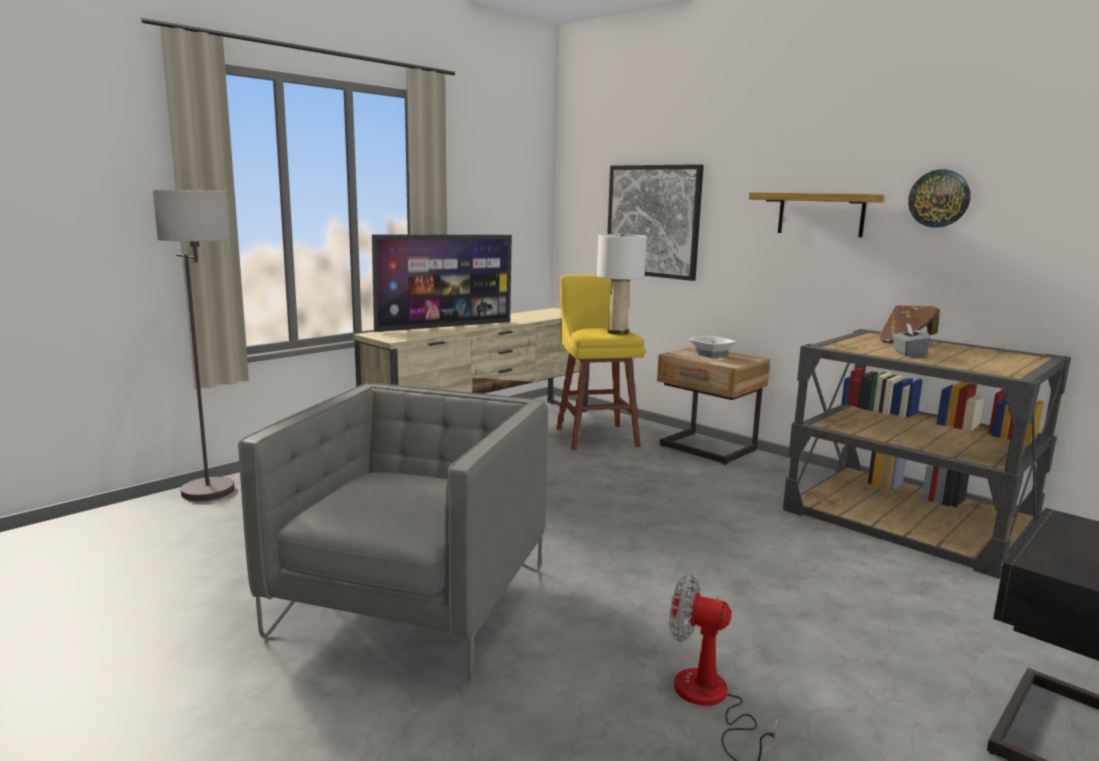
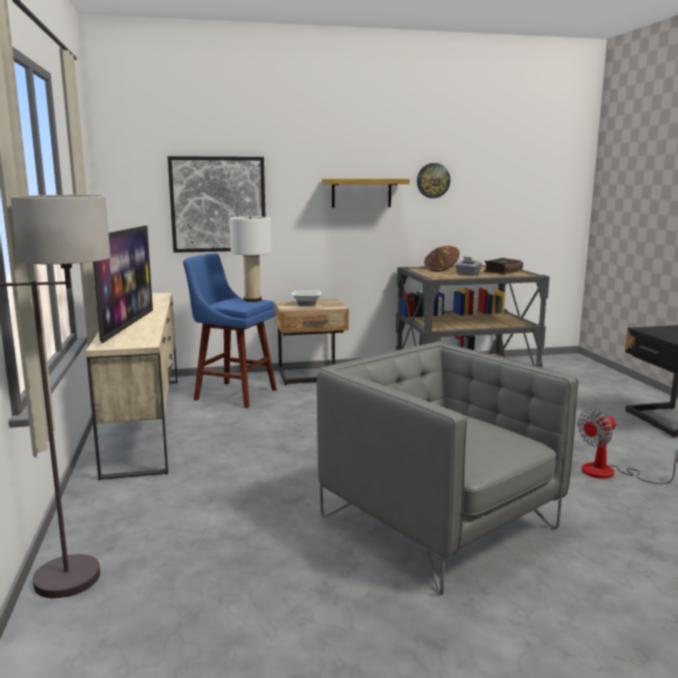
camera: 55 degrees left, 0 degrees up
yellow stool [556,275,645,450] -> blue stool [183,253,277,408]
none -> book [483,258,523,274]

